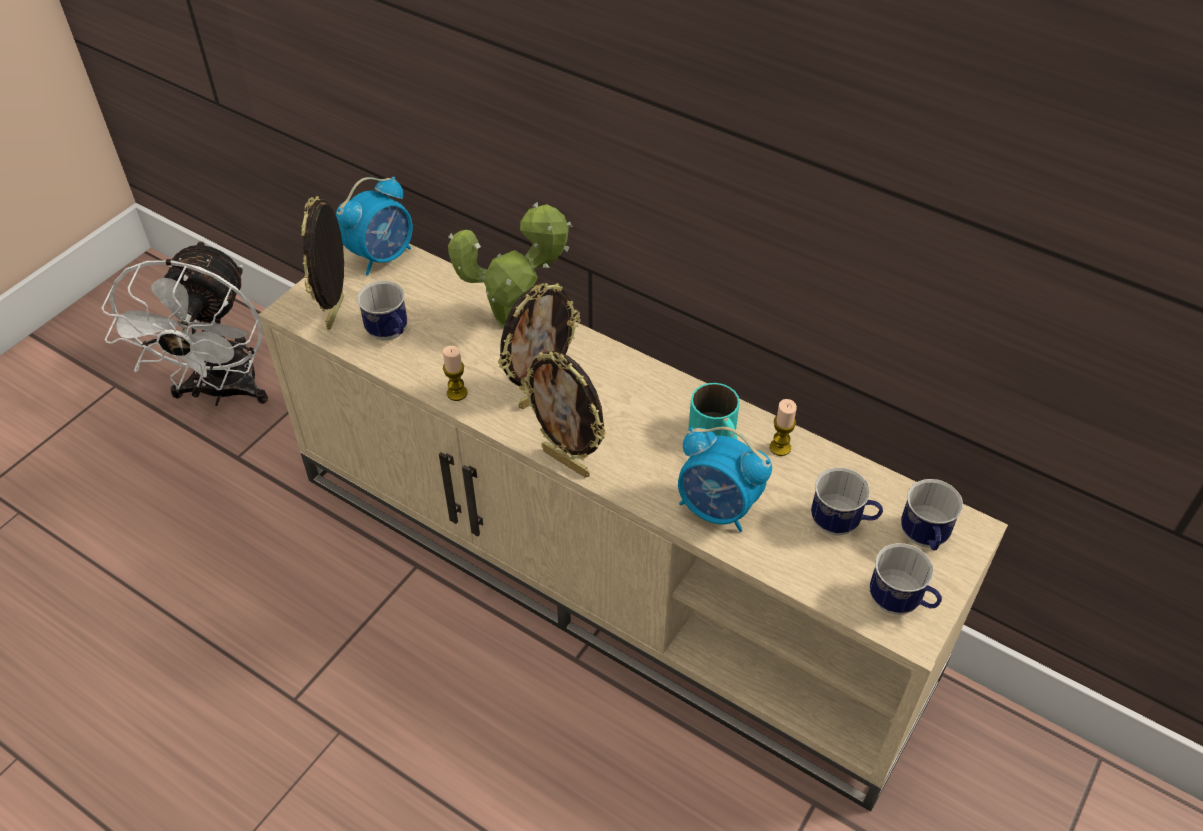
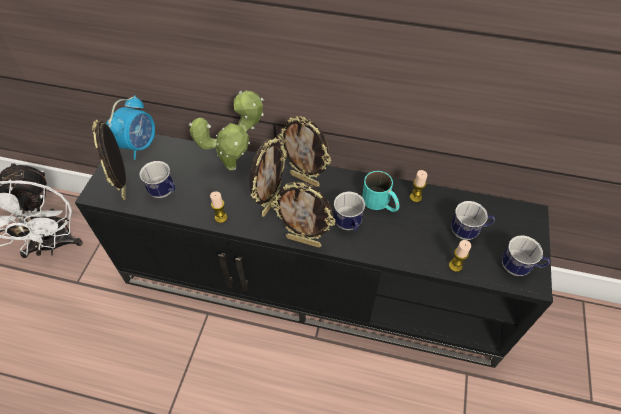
camera: 20 degrees left, 5 degrees up
beige tv stand [259,244,1008,812] -> black tv stand [75,134,553,368]
alarm clock [678,427,772,532] -> none
mug [901,479,963,551] -> mug moved to [334,192,365,231]
none -> picture frame [278,116,331,187]
none -> candle [449,240,471,272]

